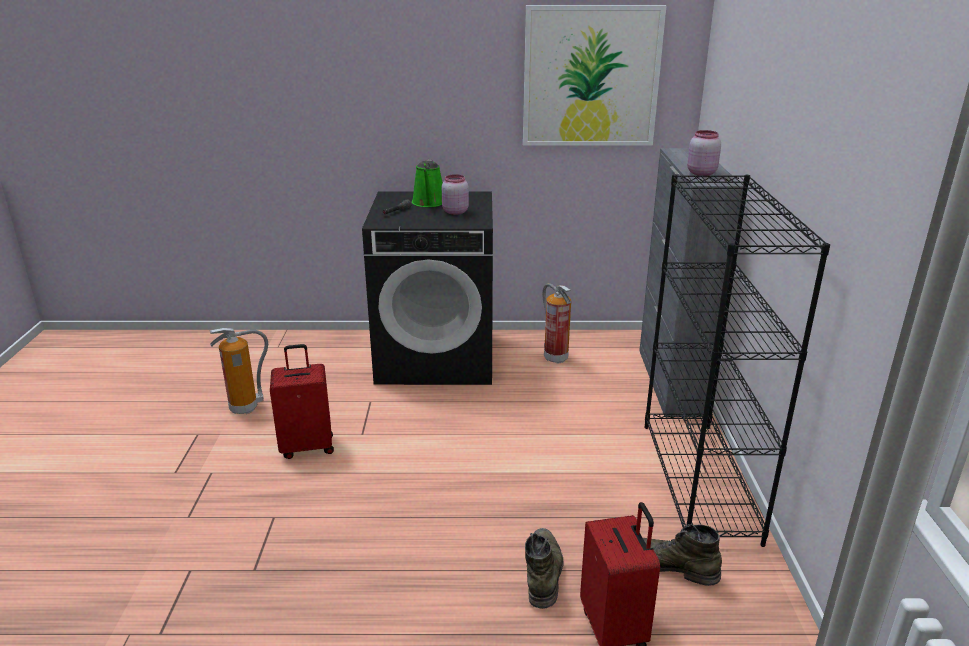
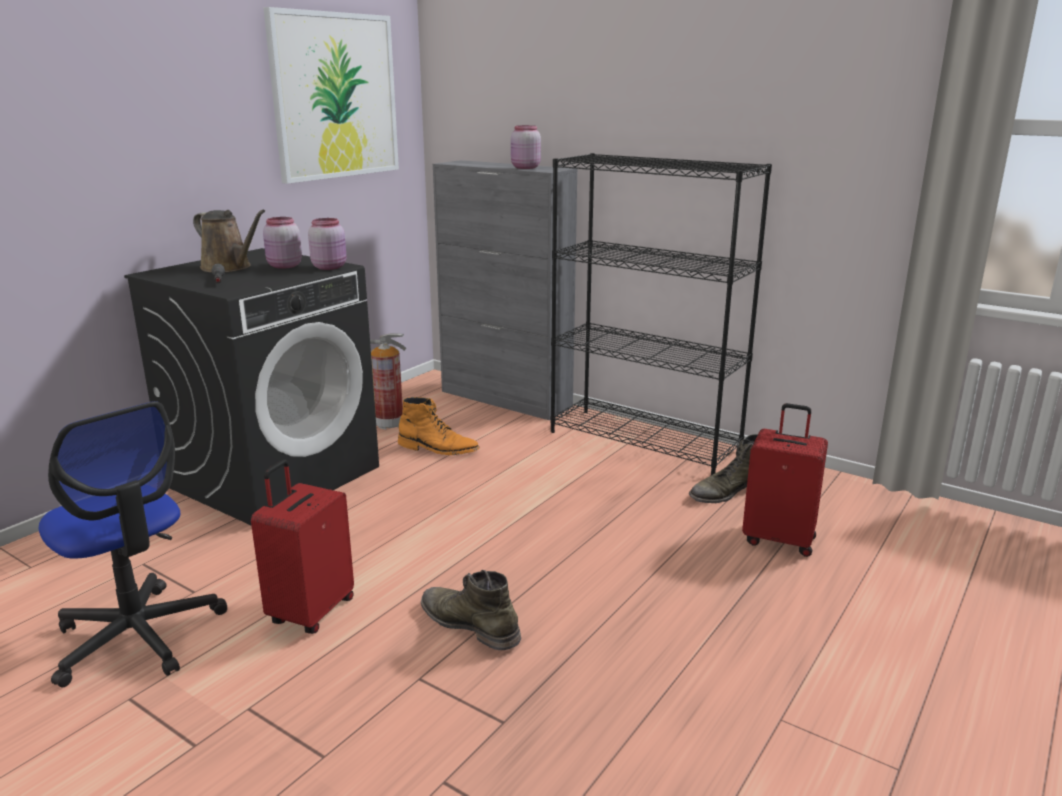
camera: 55 degrees left, 5 degrees down
fire extinguisher [210,328,268,414] -> office chair [39,401,227,688]
green watering can [412,160,443,207] -> brown watering can [193,210,265,272]
green boot [525,528,564,609] -> green boot moved to [421,570,521,650]
none -> pink jar [308,218,347,270]
none -> orange boot [398,397,480,455]

